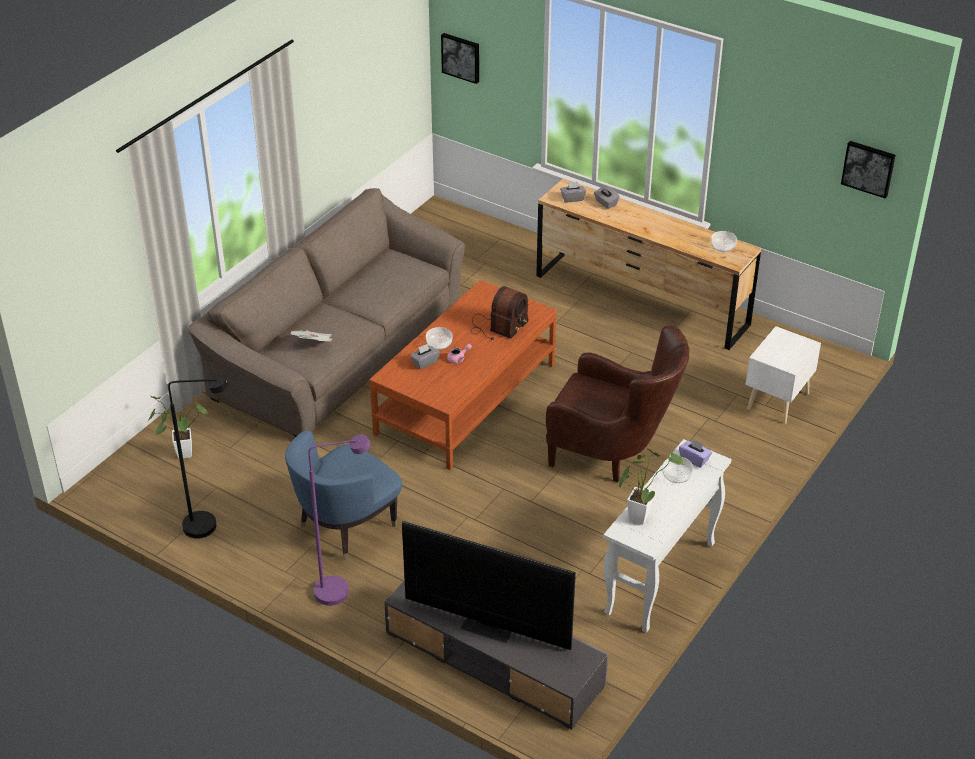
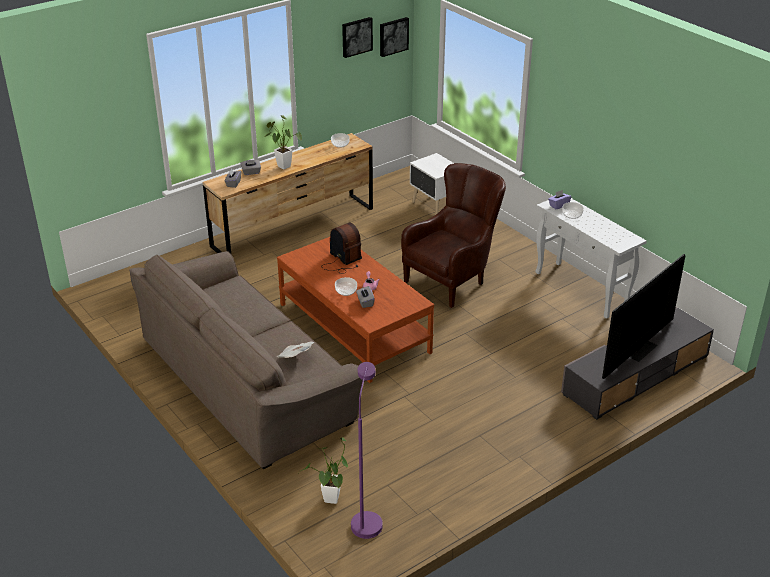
camera: 70 degrees left, 5 degrees down
black floor lamp [168,375,228,539] -> none
blue armchair [285,430,402,561] -> none
purple floor lamp [308,434,370,606] -> purple floor lamp moved to [351,362,383,539]
picture [441,33,479,84] -> picture moved to [342,17,373,58]
potted plant [619,449,684,525] -> potted plant moved to [265,115,302,170]

